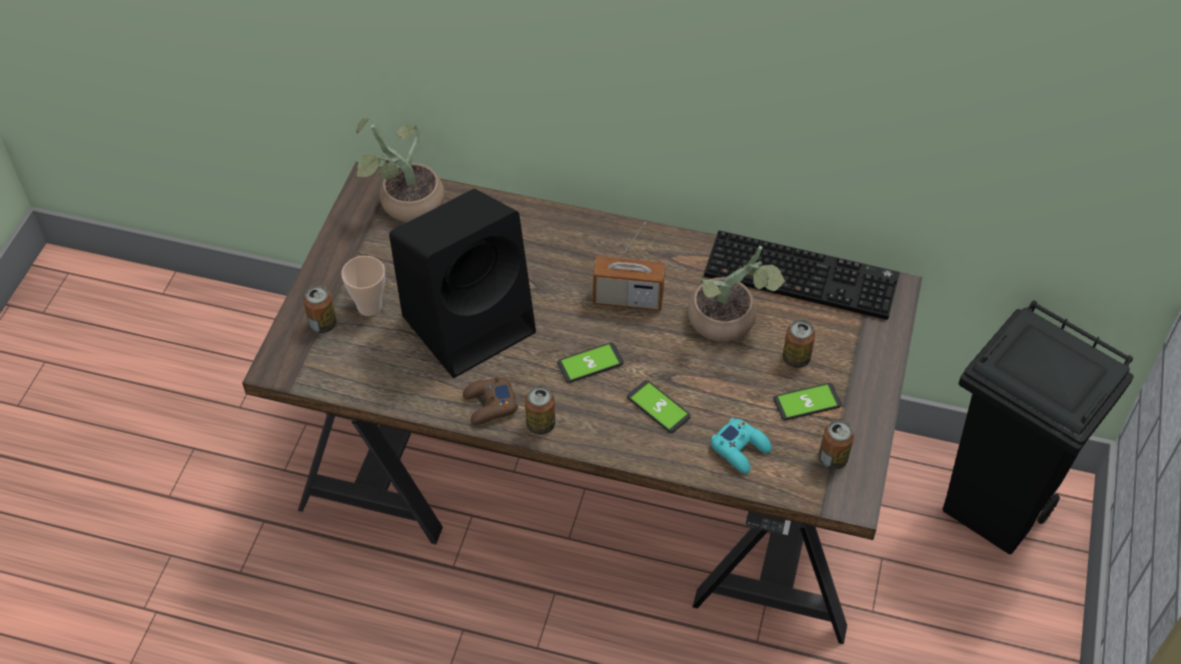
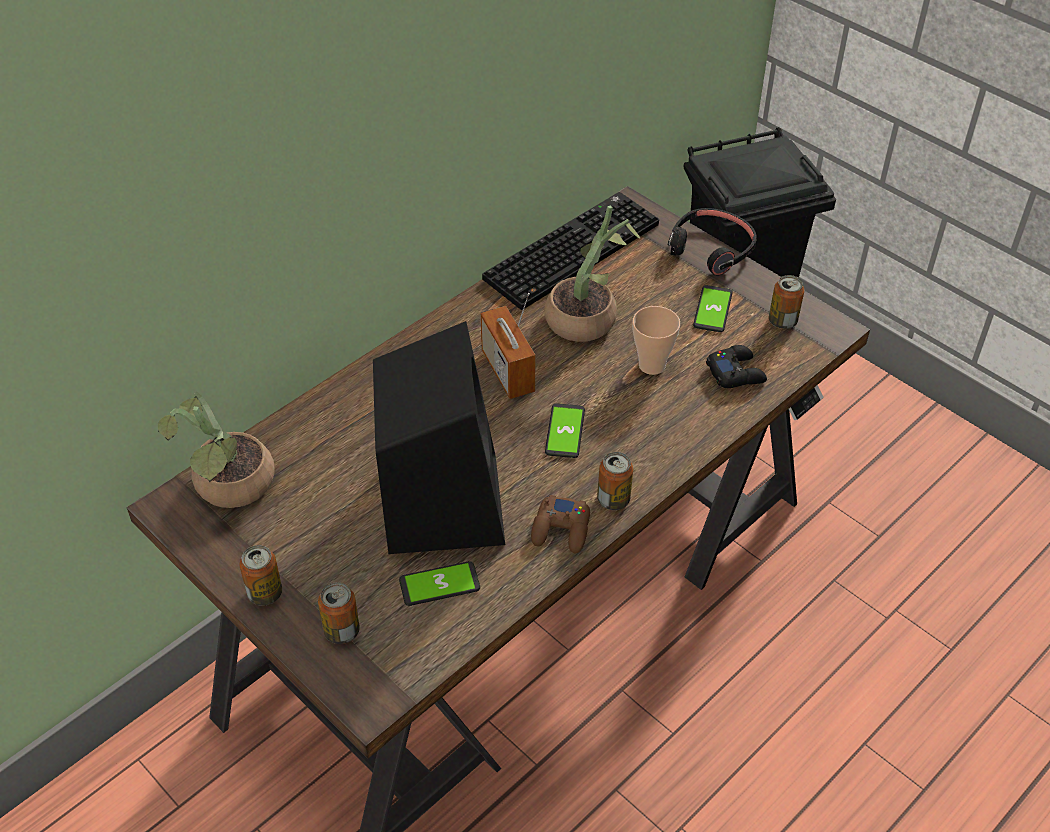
camera: 60 degrees left, 5 degrees down
cup [341,256,385,316] -> cup moved to [632,306,680,375]
radio [593,222,665,311] -> radio turned 120 degrees clockwise [480,293,535,399]
phone [627,380,691,433] -> phone moved to [399,561,480,606]
turquoise game controller [711,418,772,474] -> black game controller [706,345,767,388]
can [783,320,815,368] -> can moved to [239,545,282,606]
none -> black headphones [668,208,757,275]

